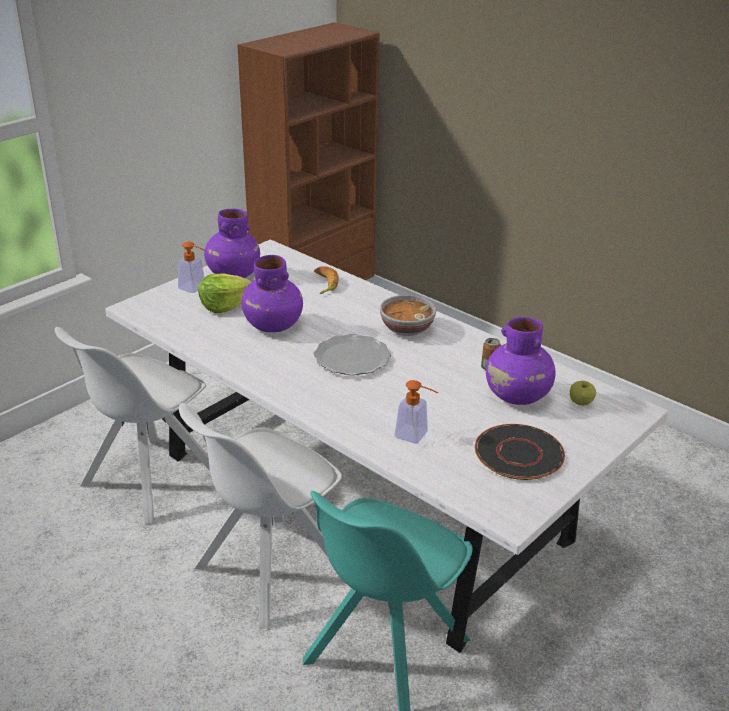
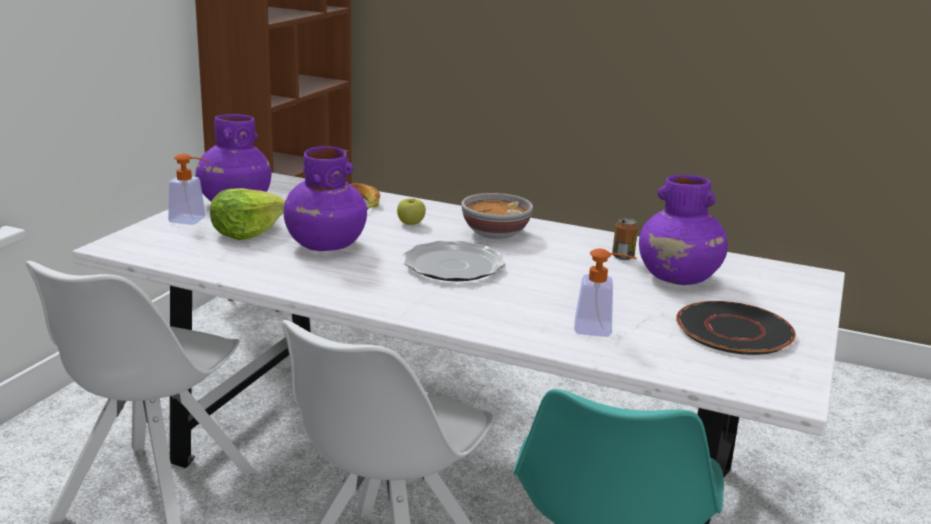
camera: 20 degrees left, 10 degrees down
apple [570,381,596,406] -> apple moved to [397,198,426,225]

